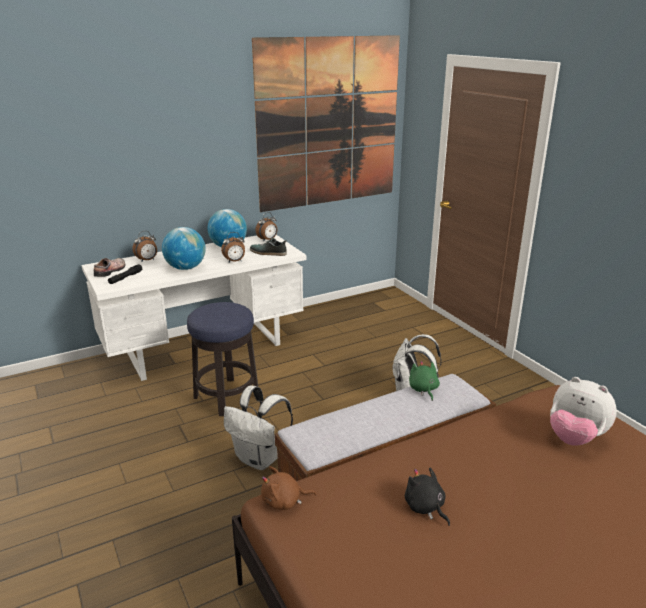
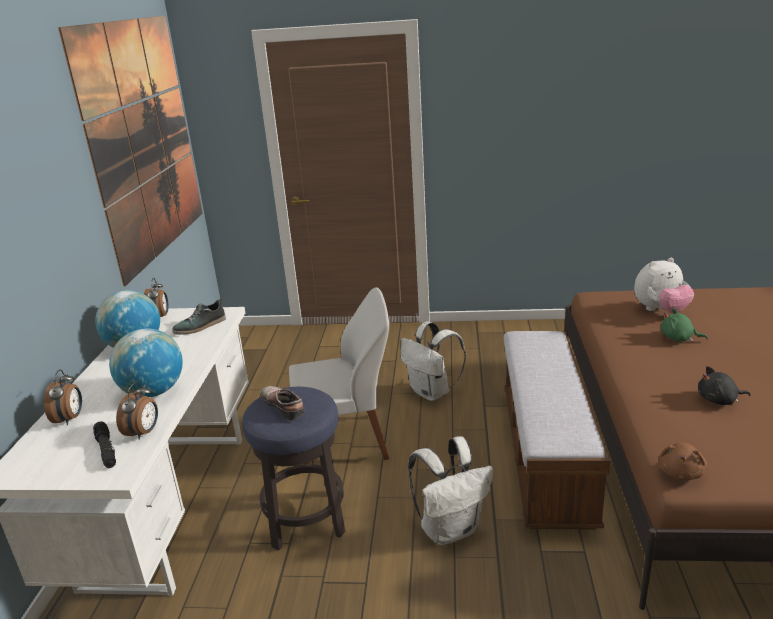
camera: 55 degrees left, 0 degrees up
shoe [94,258,125,277] -> shoe moved to [260,386,305,421]
alarm clock [221,232,245,262] -> alarm clock moved to [116,382,158,440]
green plush toy [409,361,440,401] -> green plush toy moved to [661,308,708,342]
none -> white chair [289,287,389,464]

